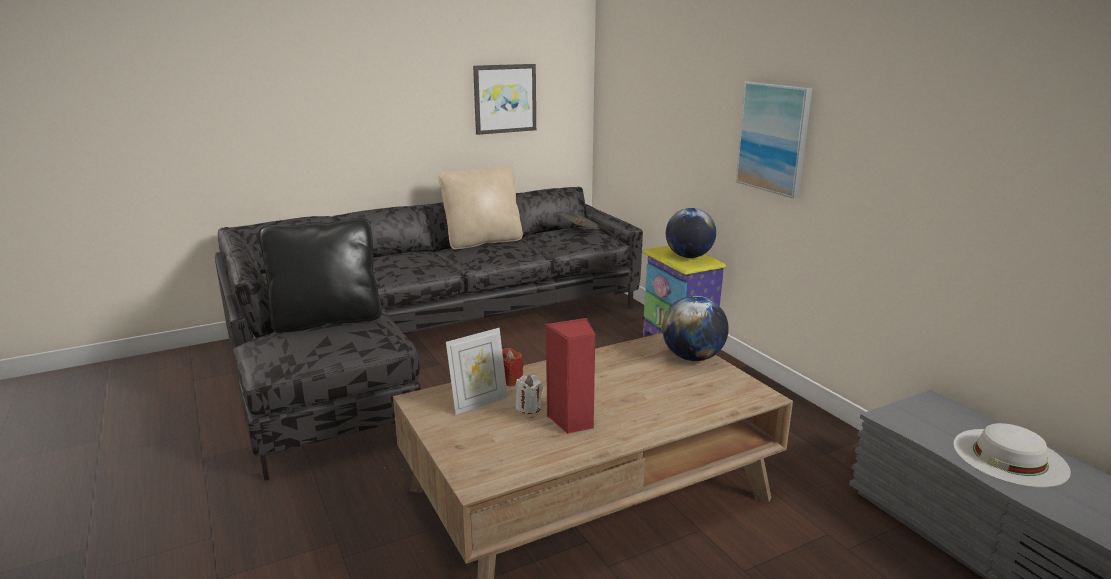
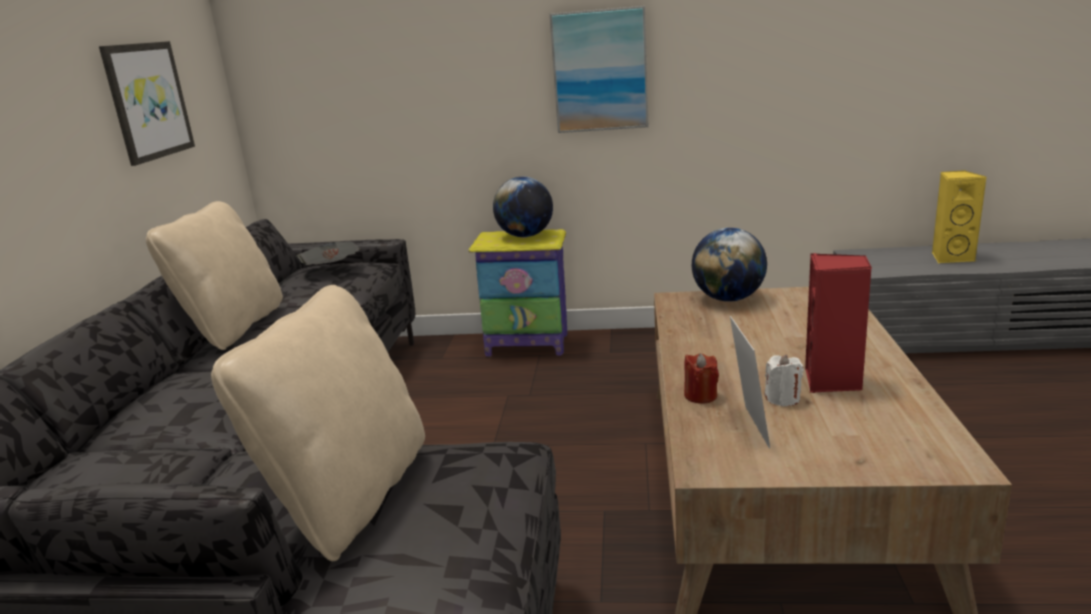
camera: 55 degrees left, 0 degrees up
black pillow [258,218,382,333] -> beige pillow [211,285,425,561]
white hat [953,423,1071,487] -> yellow speaker [932,170,987,263]

